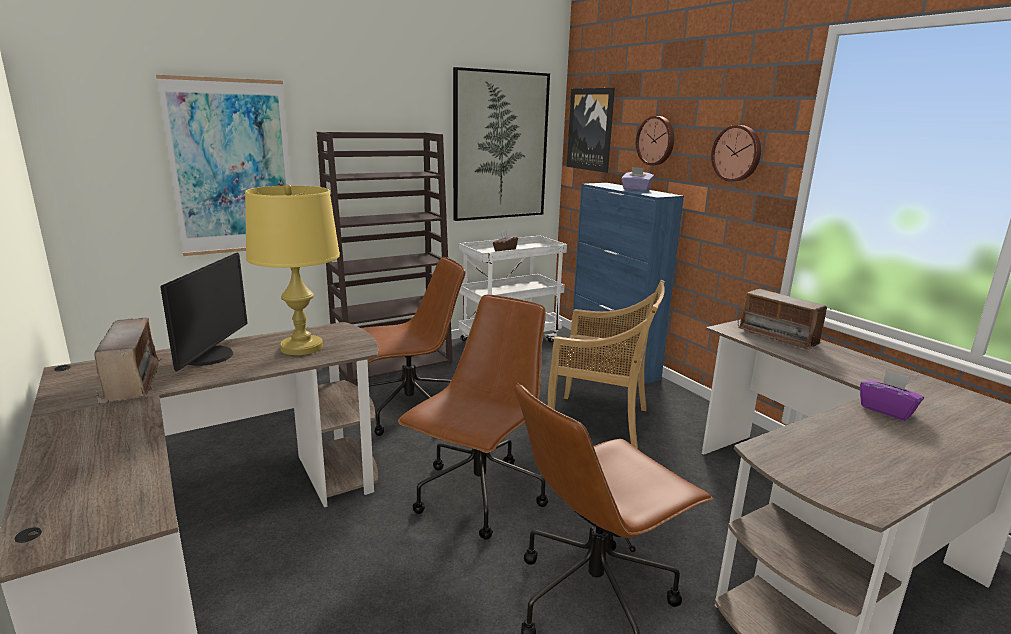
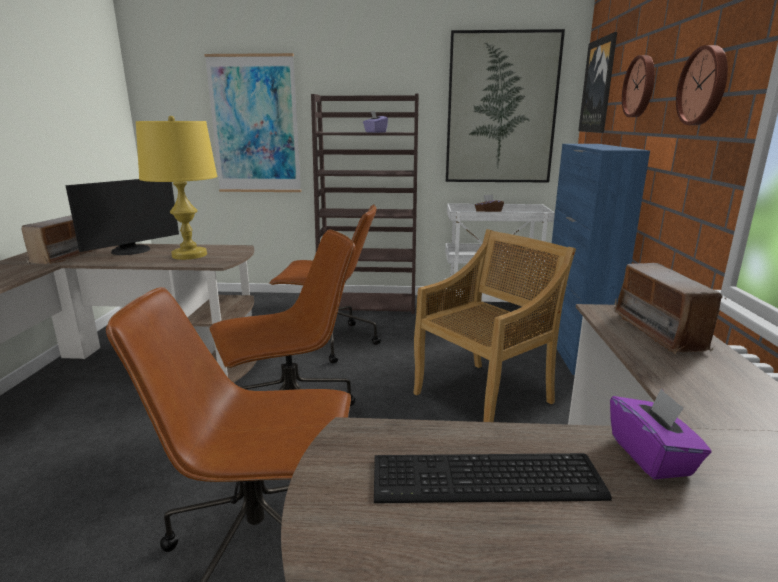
camera: 35 degrees right, 0 degrees up
beige chair [548,280,665,449] -> beige chair turned 90 degrees counterclockwise [413,229,576,422]
purple tissue box [621,167,654,191] -> purple tissue box moved to [363,111,388,133]
none -> keyboard [374,453,612,503]

